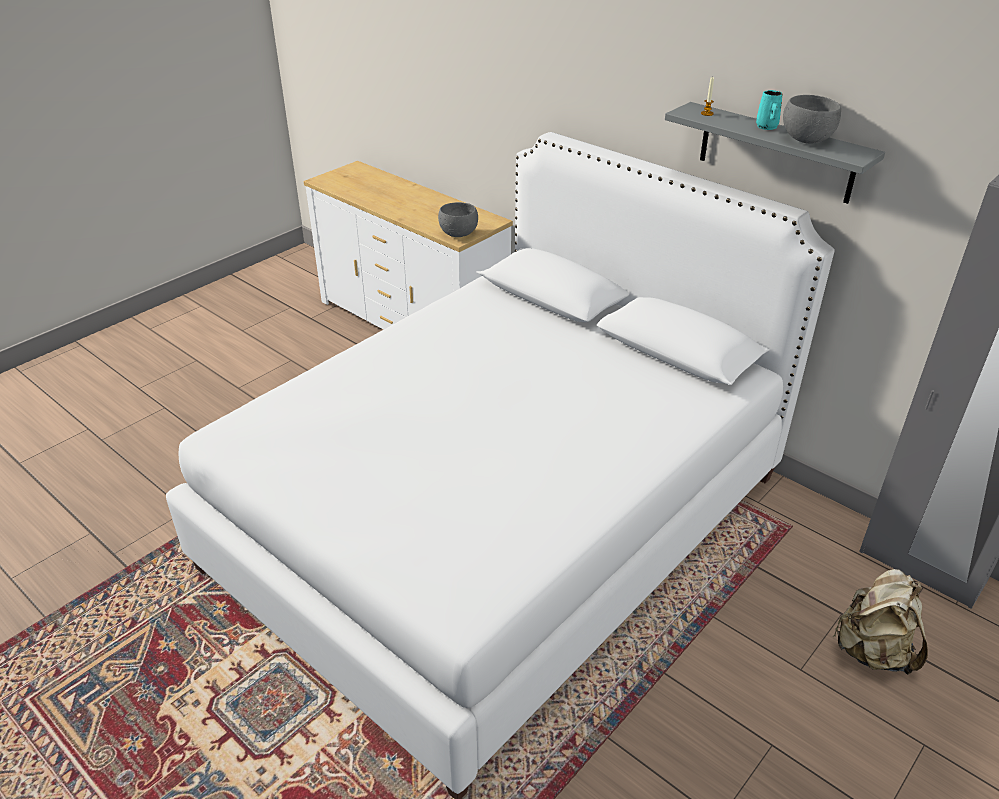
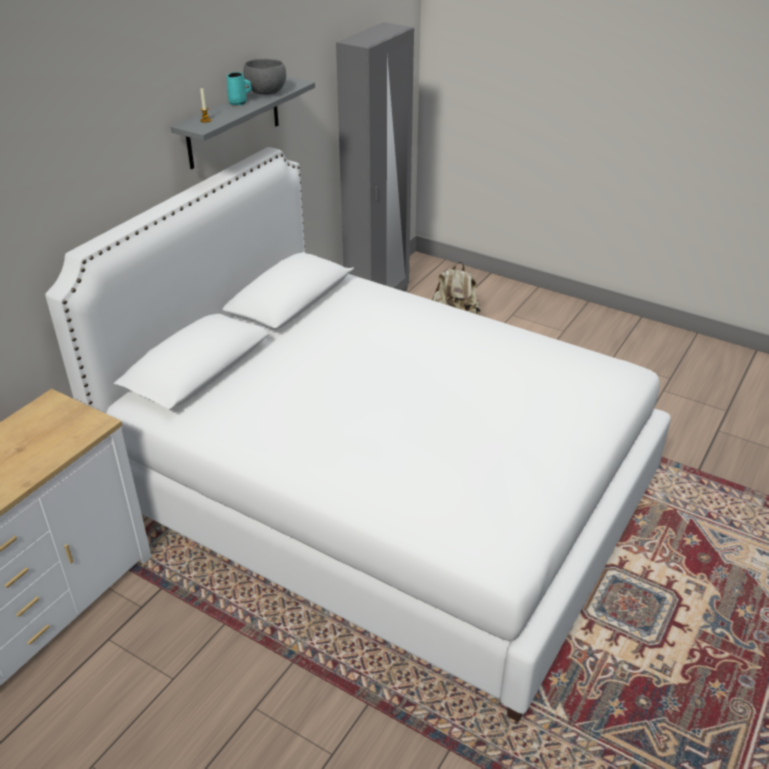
camera: 100 degrees left, 0 degrees up
grey bowl [438,202,478,237] -> none

